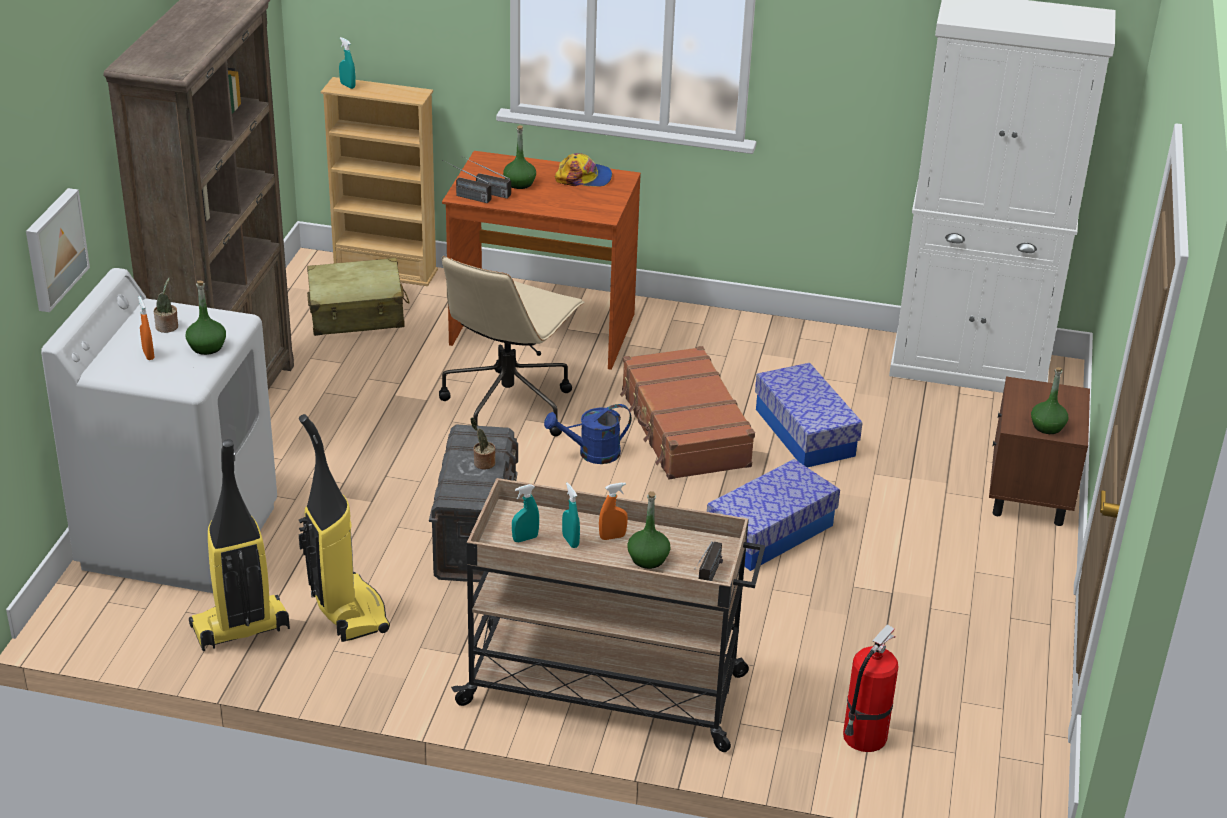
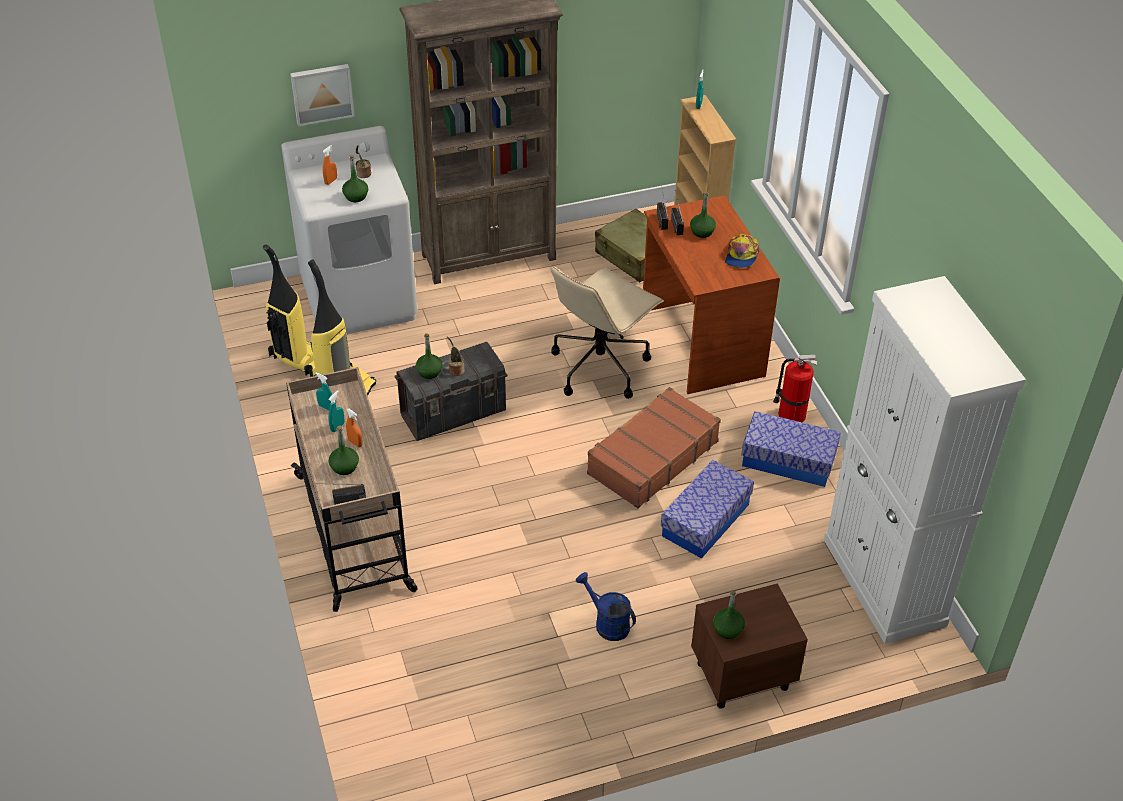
camera: 60 degrees right, 10 degrees up
beige office chair [439,256,584,436] -> beige office chair turned 45 degrees counterclockwise [550,265,664,399]
blue watering can [544,404,631,464] -> blue watering can moved to [576,572,636,641]
cap [555,153,612,187] -> cap turned 45 degrees clockwise [725,234,760,268]
storage box [707,459,840,571] -> storage box moved to [741,411,841,487]
fire extinguisher [843,625,899,752] -> fire extinguisher moved to [773,355,817,423]
none -> green bottle [416,333,443,379]

